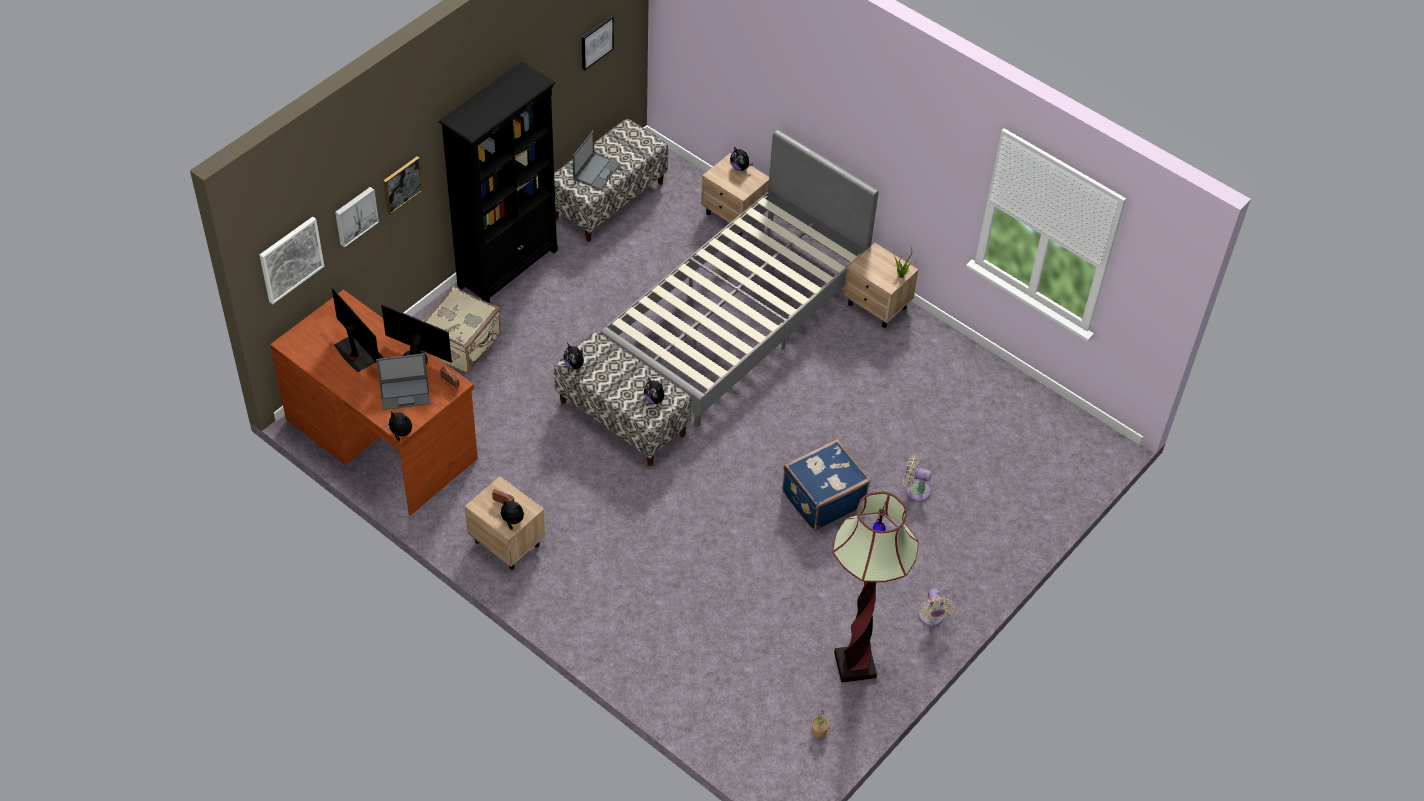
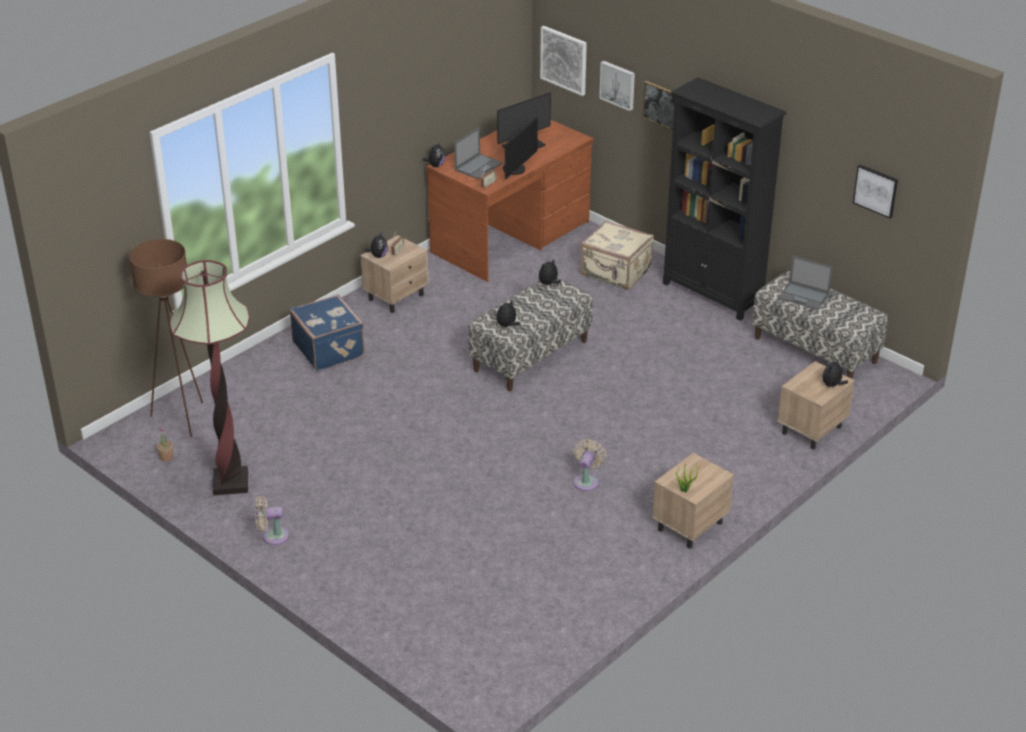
camera: 95 degrees right, 15 degrees down
laptop [376,353,431,410] -> laptop turned 135 degrees counterclockwise [454,128,503,179]
grey bed [600,130,879,427] -> none
blue suitcase [782,439,871,531] -> blue suitcase moved to [290,294,365,371]
beige fan [903,455,932,502] -> beige fan moved to [573,439,607,491]
none -> brown floor lamp [129,239,203,437]

